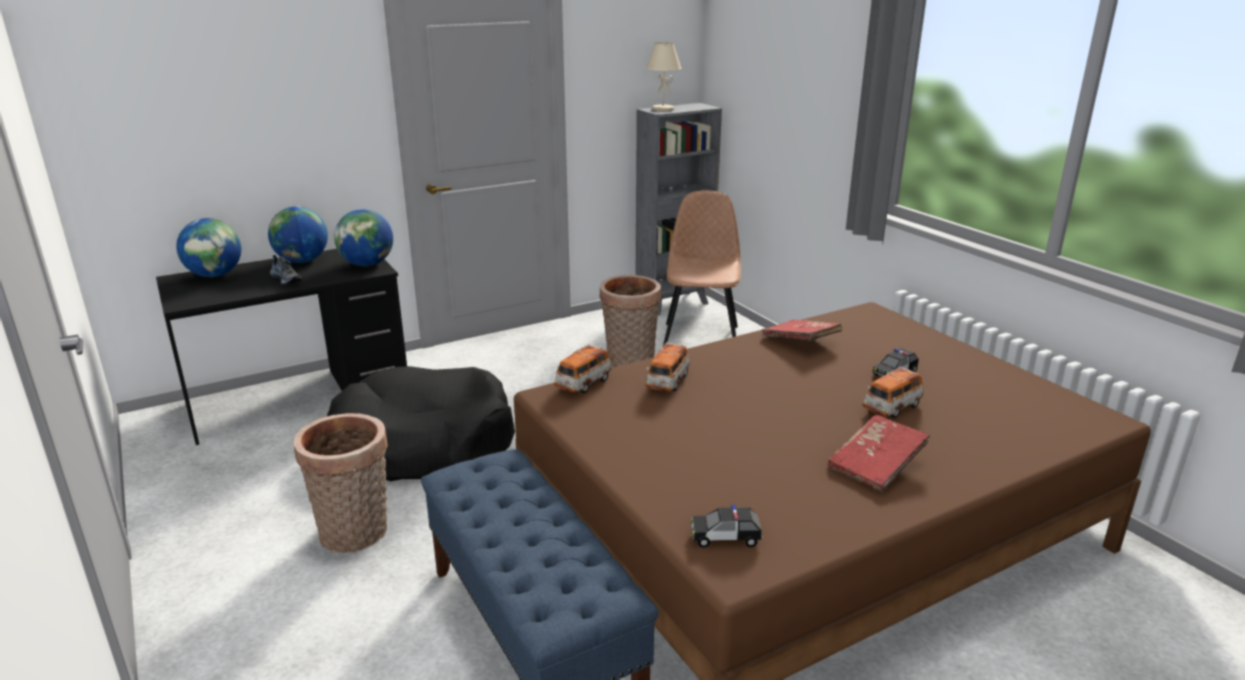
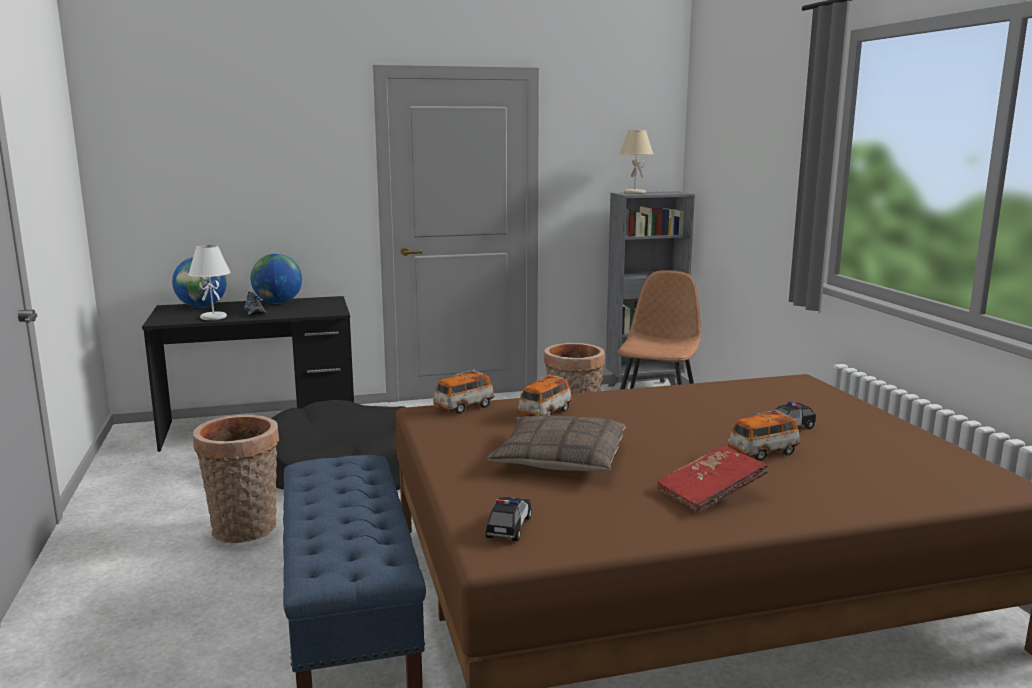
camera: 15 degrees right, 10 degrees down
globe [334,209,393,266] -> none
toy car [691,505,763,548] -> toy car turned 90 degrees clockwise [486,497,532,541]
red book [762,320,842,341] -> none
none -> white table lamp [188,245,231,320]
none -> pillow [487,415,626,472]

